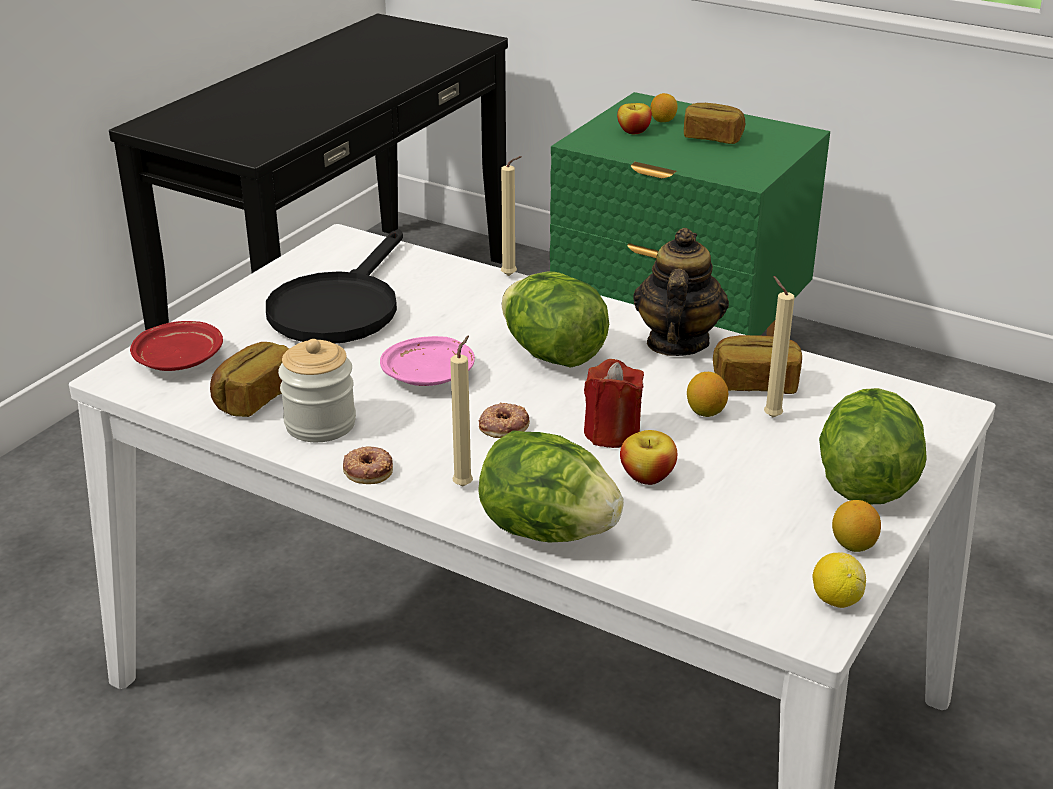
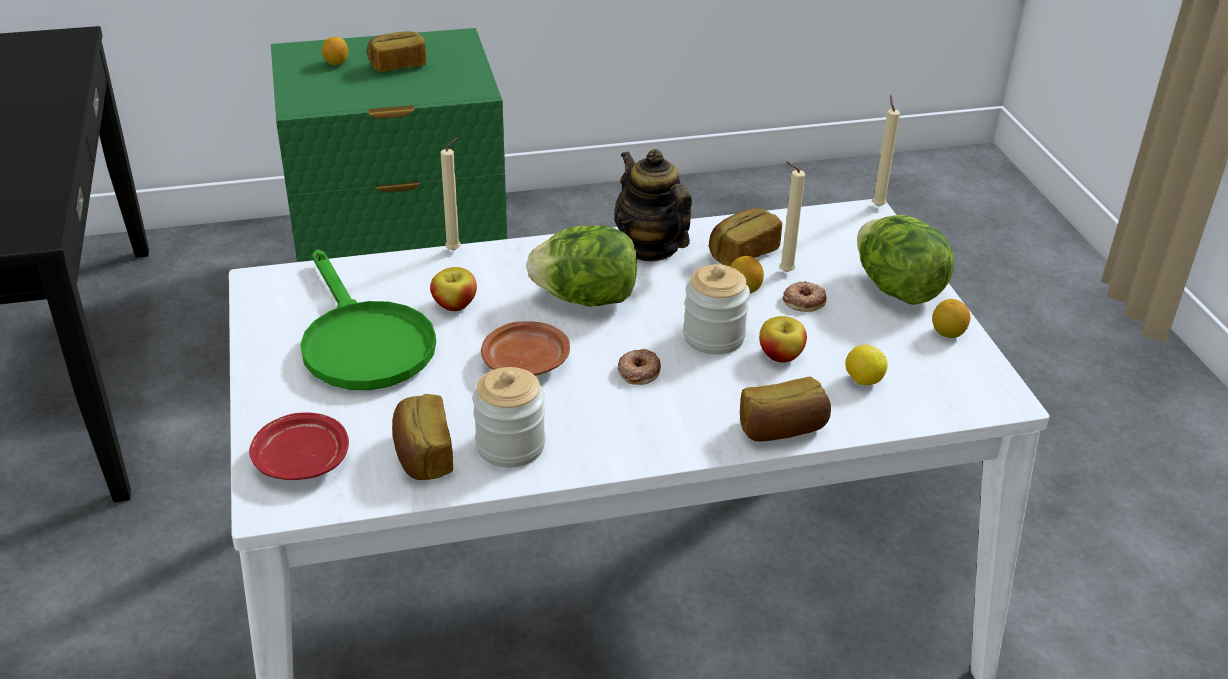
camera: 45 degrees left, 5 degrees up
black frying pan [266,229,403,344] -> green frying pan [300,249,436,390]
donut [343,446,393,484] -> donut moved to [783,281,827,312]
pink plate [380,336,475,386] -> brown plate [481,321,570,376]
beige candle [450,335,473,486] -> beige candle moved to [872,95,900,207]
lettuce [478,430,624,543] -> bread [740,376,831,441]
red candle [584,359,644,448] -> jar [683,264,750,355]
apple [617,103,652,134] -> apple moved to [430,267,477,311]
lemon [812,552,866,608] -> lemon moved to [845,344,888,385]

